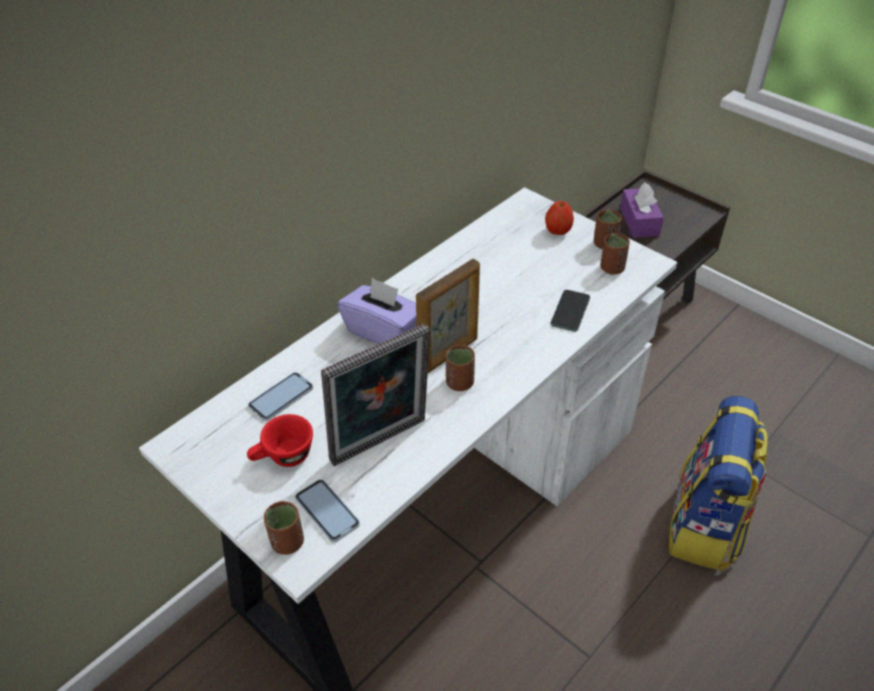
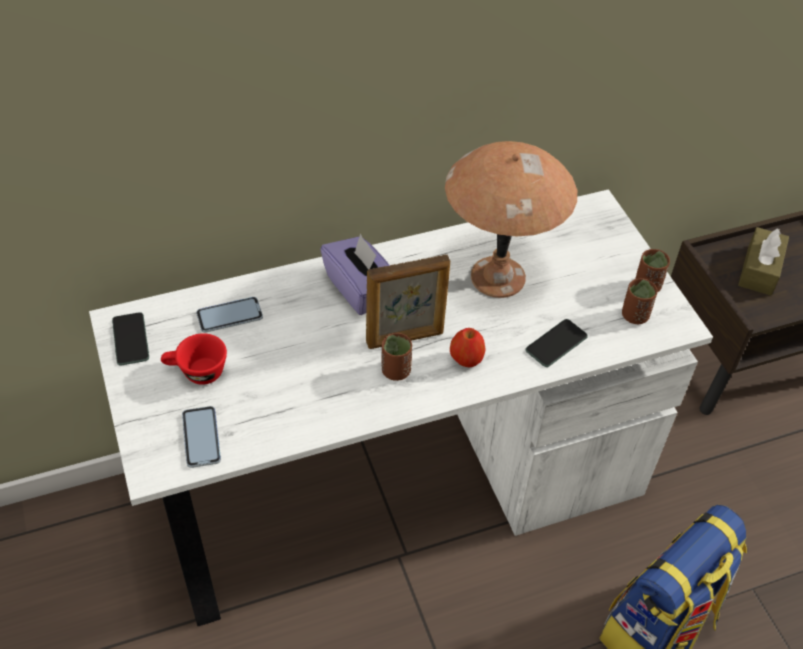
camera: 25 degrees right, 5 degrees up
brown cup [264,501,304,555] -> none
picture frame [321,324,430,466] -> none
apple [545,201,574,235] -> apple moved to [450,328,486,367]
purple tissue box [620,182,664,238] -> brown tissue box [738,227,789,296]
none -> phone [112,312,149,365]
none -> brown table lamp [445,141,577,298]

